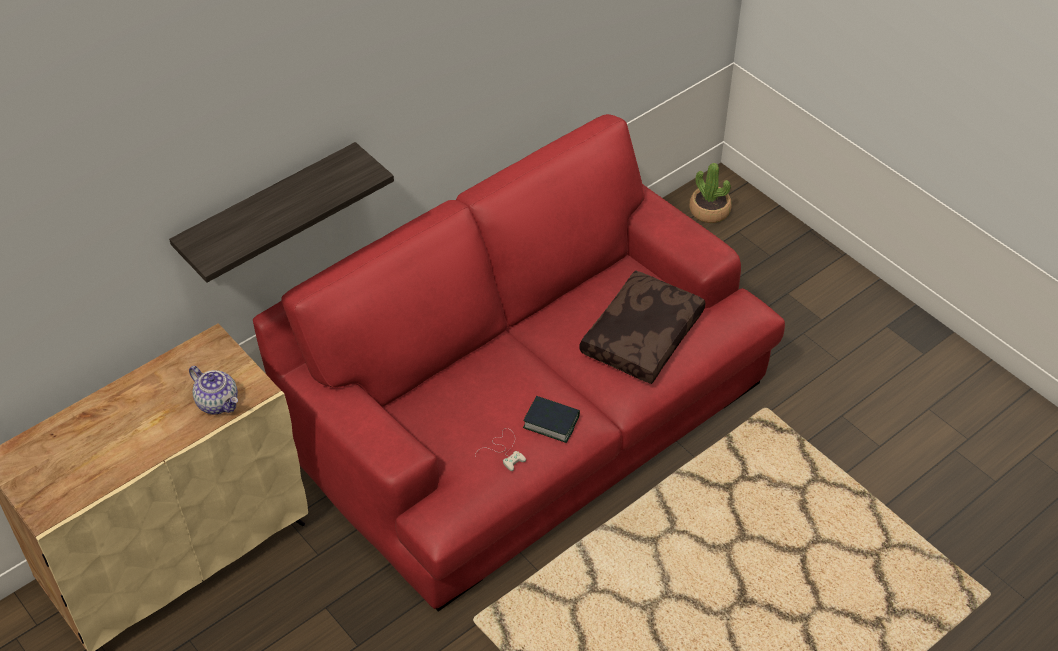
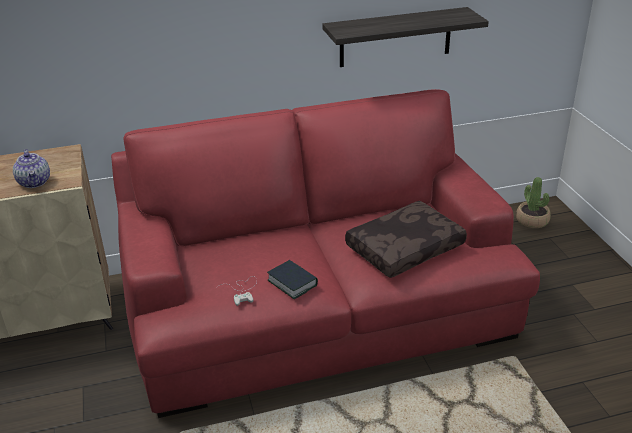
camera: 25 degrees right, 15 degrees down
shelf [169,142,394,283] -> shelf moved to [322,7,489,67]

